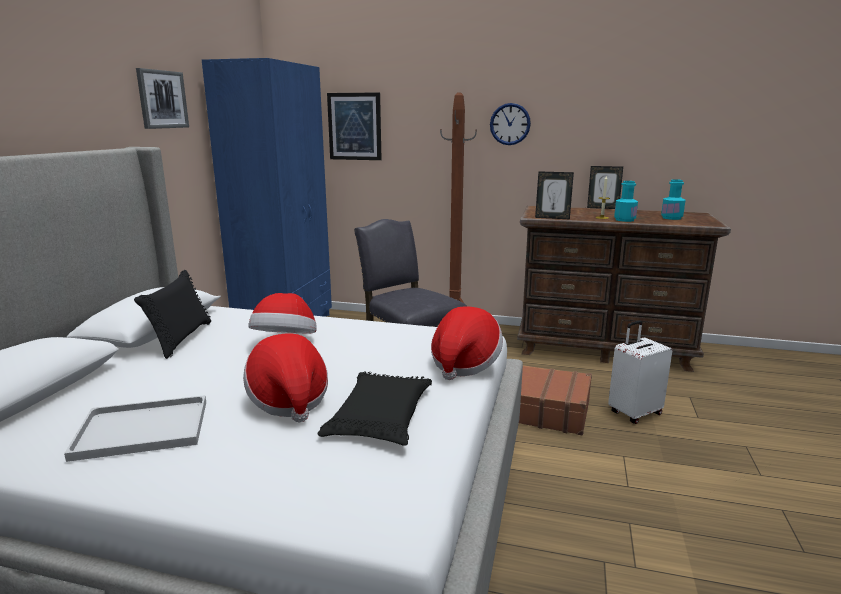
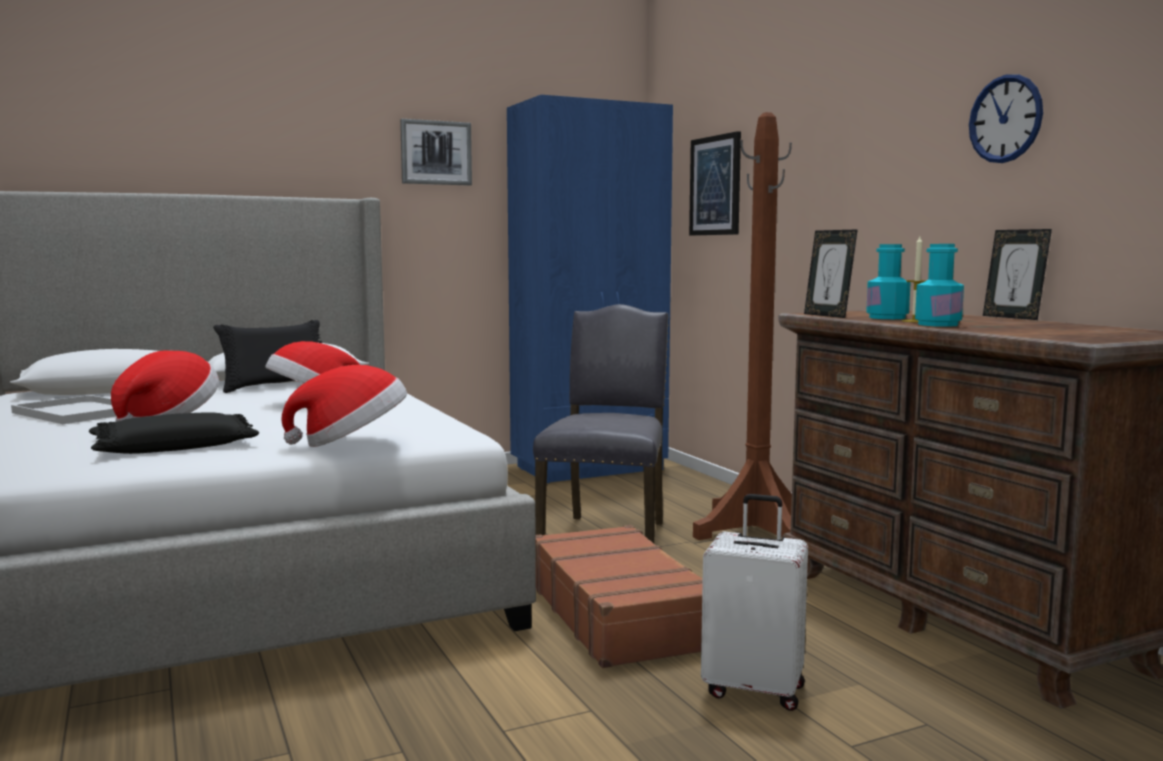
camera: 50 degrees right, 10 degrees down
wall clock [490,103,531,145] -> wall clock moved to [969,74,1043,163]
turquoise bottle [661,179,685,220] -> turquoise bottle moved to [866,244,911,319]

